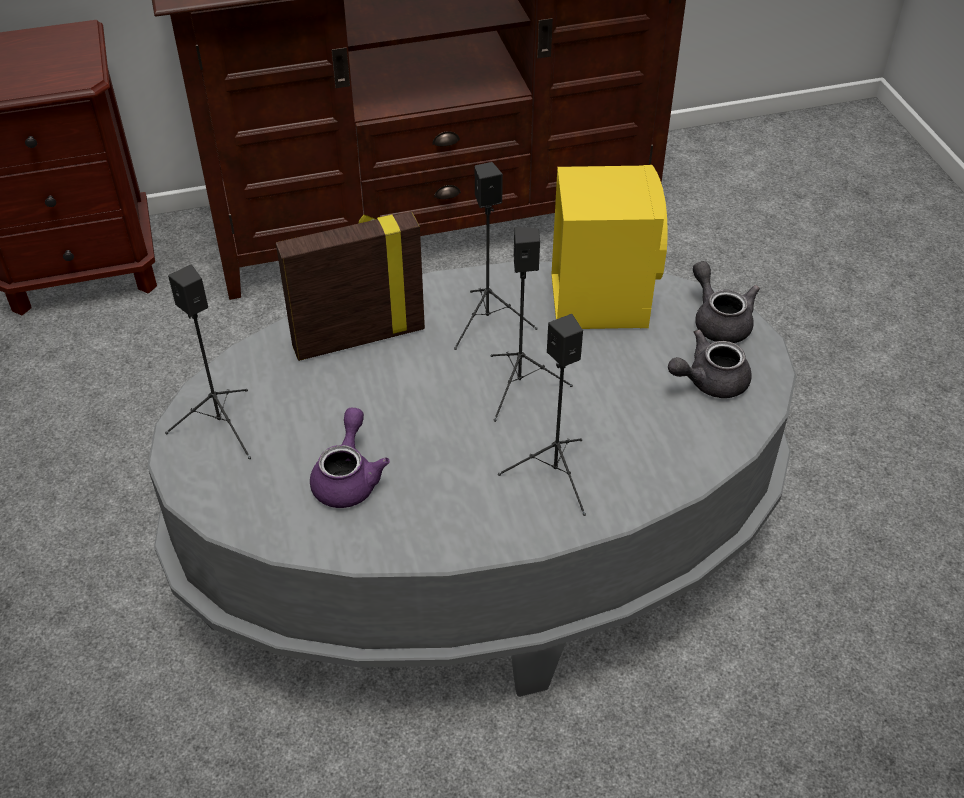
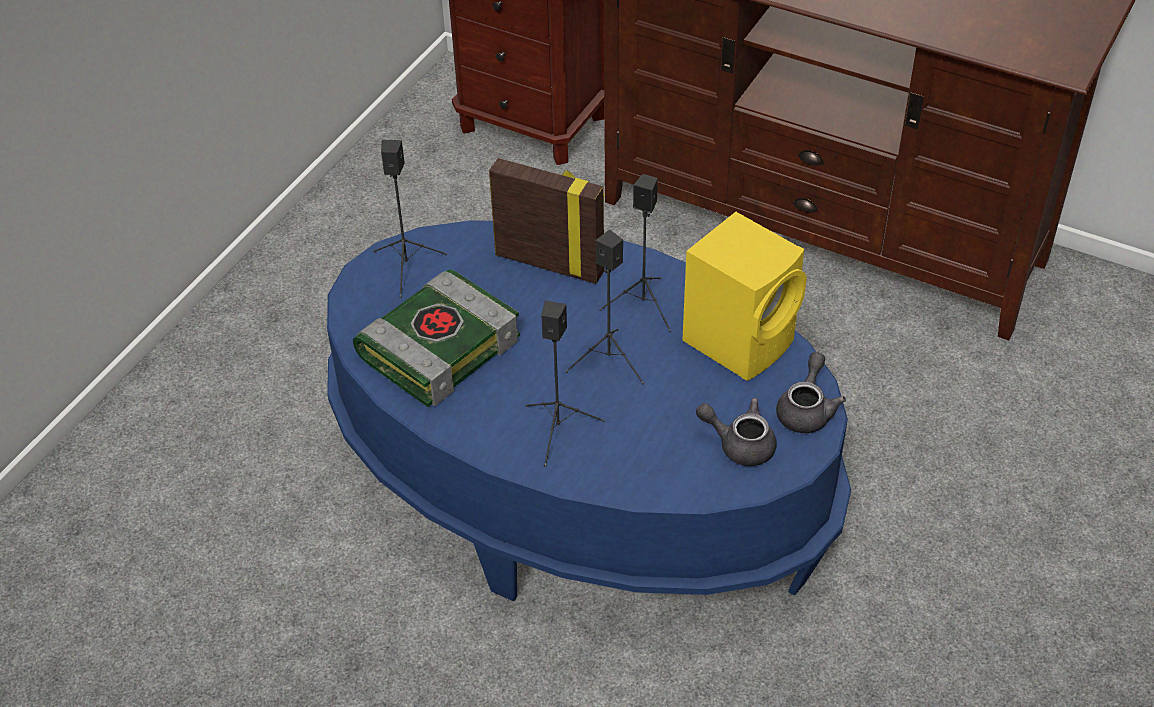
camera: 45 degrees right, 0 degrees up
grey coffee table [148,262,796,697] -> blue coffee table [327,220,851,601]
purple teapot [310,408,390,508] -> book [353,269,520,407]

